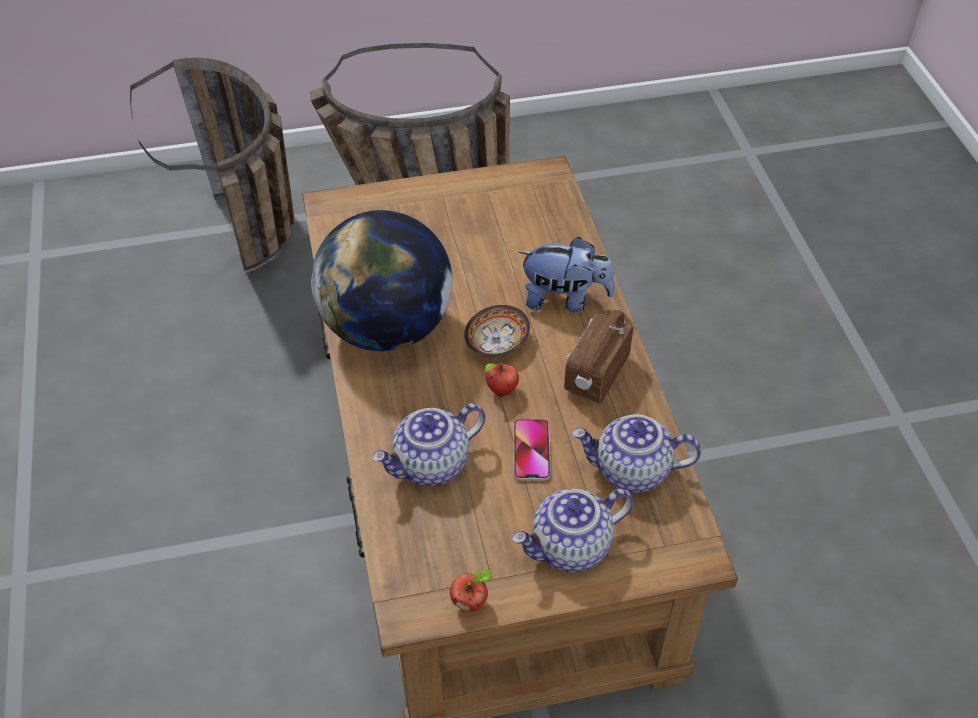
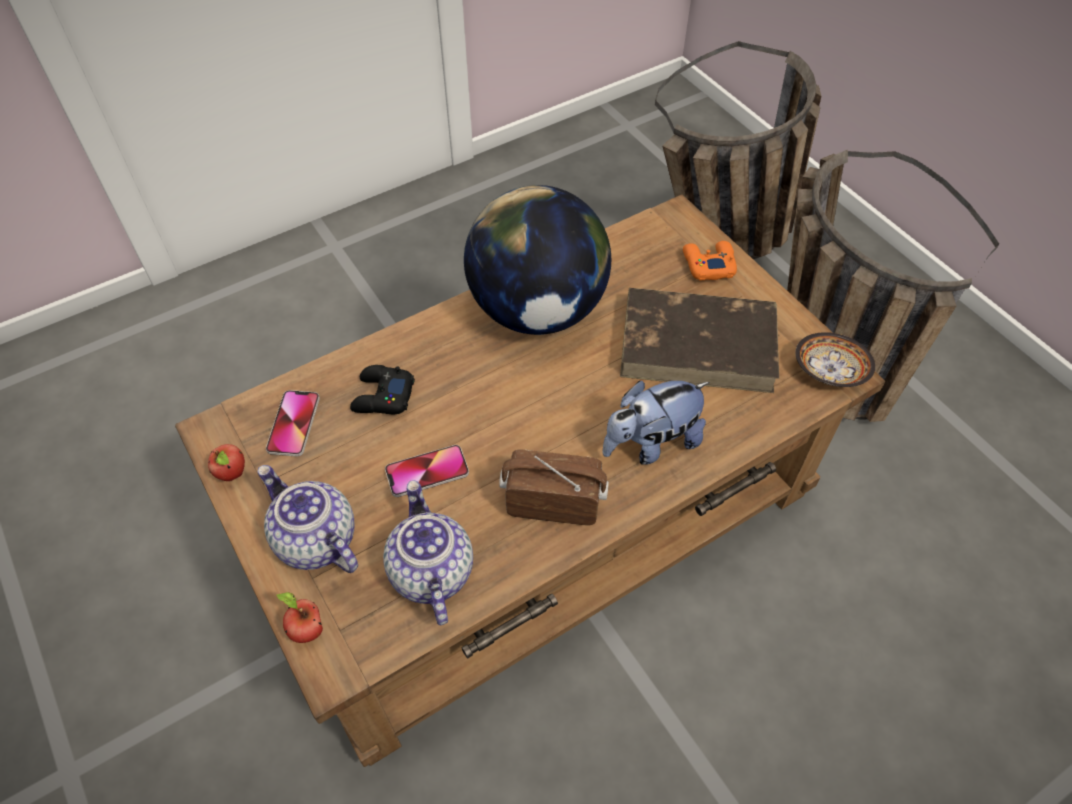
camera: 70 degrees right, 5 degrees up
teapot [372,403,485,486] -> black game controller [350,365,415,414]
bowl [464,305,530,357] -> bowl moved to [795,332,875,387]
apple [485,363,519,397] -> apple moved to [276,592,323,643]
plush toy [519,237,615,313] -> plush toy turned 75 degrees clockwise [602,381,710,465]
none -> phone [266,390,320,457]
none -> brown book [620,288,779,393]
none -> orange game controller [683,241,737,281]

